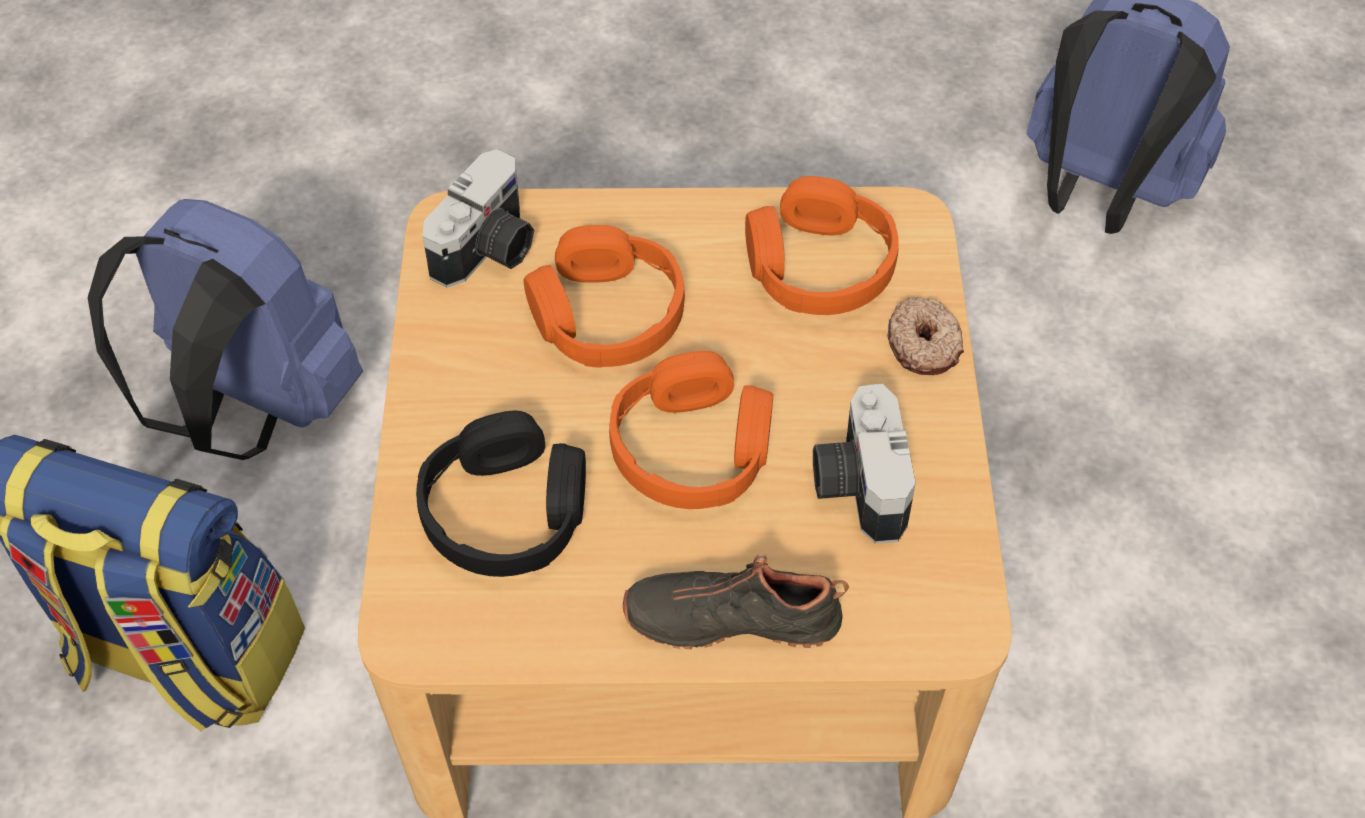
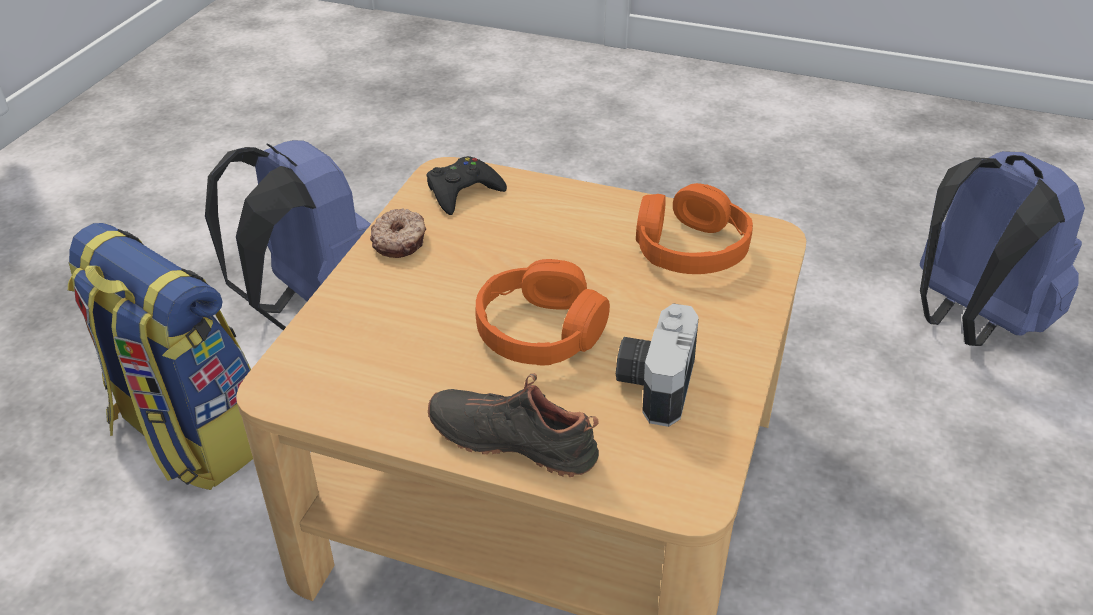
camera: 20 degrees right, 15 degrees down
black headphones [416,411,586,577] -> none
camera [423,149,534,288] -> black game controller [427,156,507,215]
orange headphones [524,225,685,368] -> none
donut [888,297,964,375] -> donut moved to [370,208,426,258]

